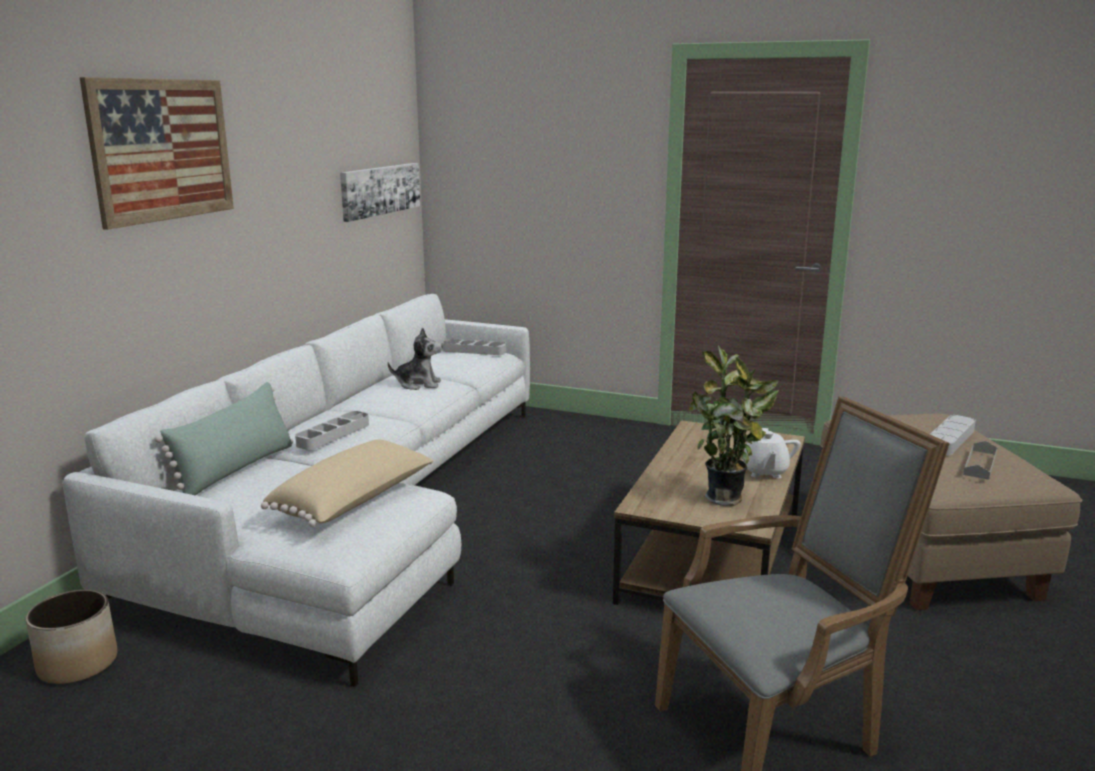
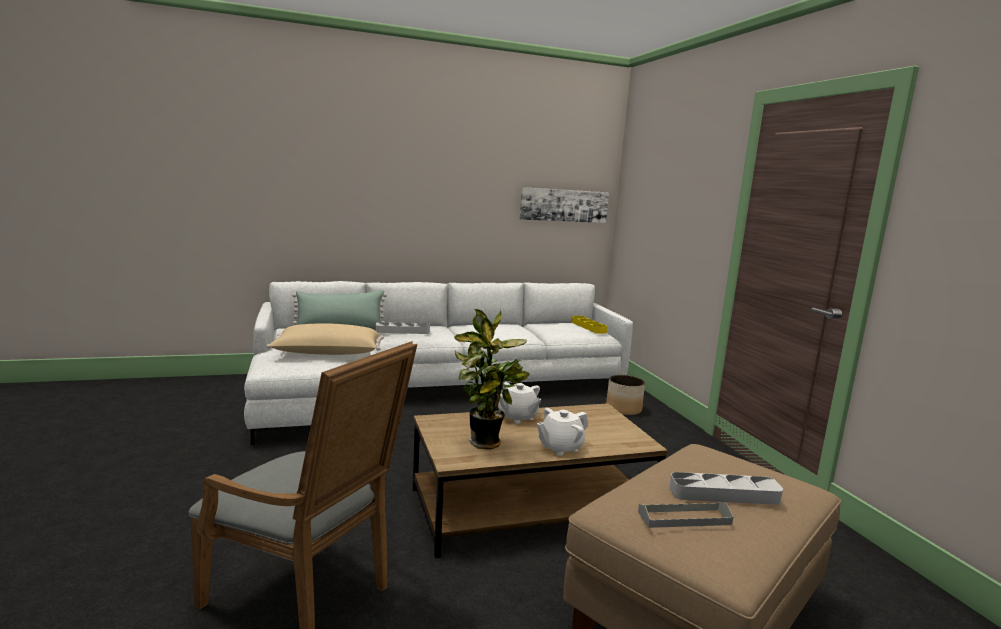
camera: 50 degrees right, 5 degrees down
planter [26,590,117,684] -> planter moved to [606,375,645,416]
picture [80,77,234,230] -> none
plush toy [388,327,442,390] -> none
grey tray [442,339,506,355] -> yellow tray [571,316,607,334]
none -> white teapot [498,382,541,424]

